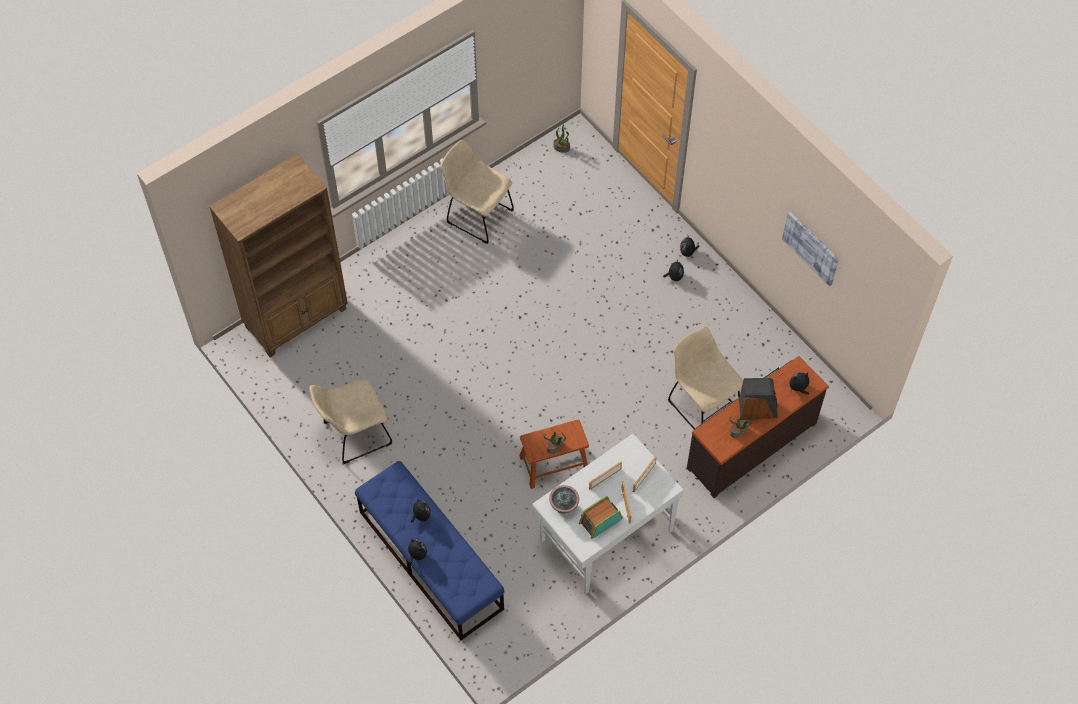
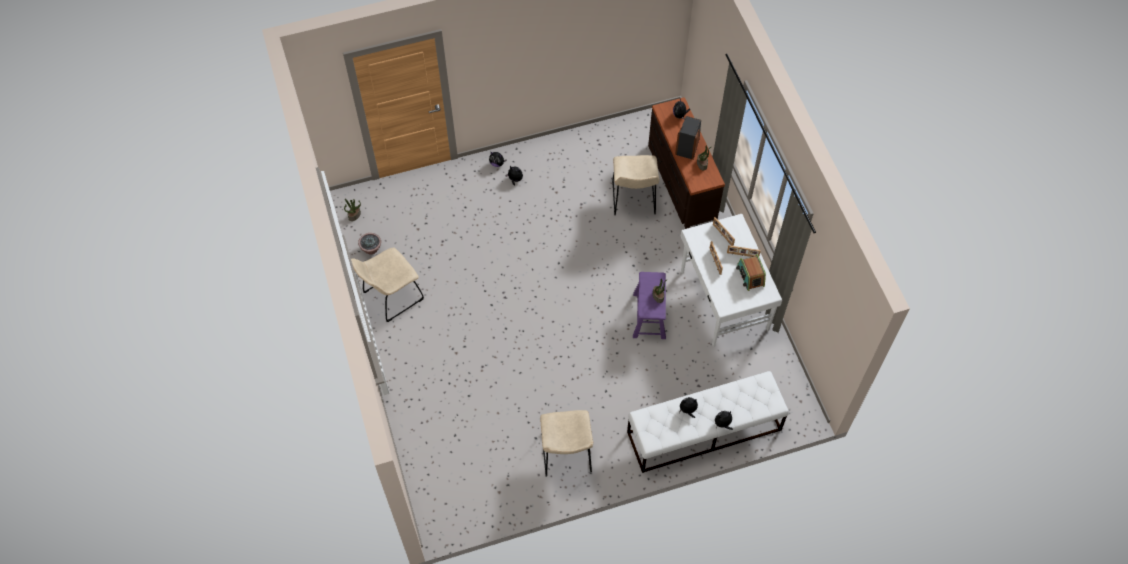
camera: 70 degrees left, 0 degrees up
brown bookcase [209,154,348,357] -> none
blue bench [355,461,504,640] -> white bench [627,371,789,473]
brown stool [519,420,589,489] -> purple stool [633,272,666,339]
potted plant [549,485,579,514] -> potted plant moved to [358,233,381,254]
beige chair [668,327,743,430] -> beige chair turned 75 degrees counterclockwise [612,155,660,215]
picture [782,211,839,287] -> none

